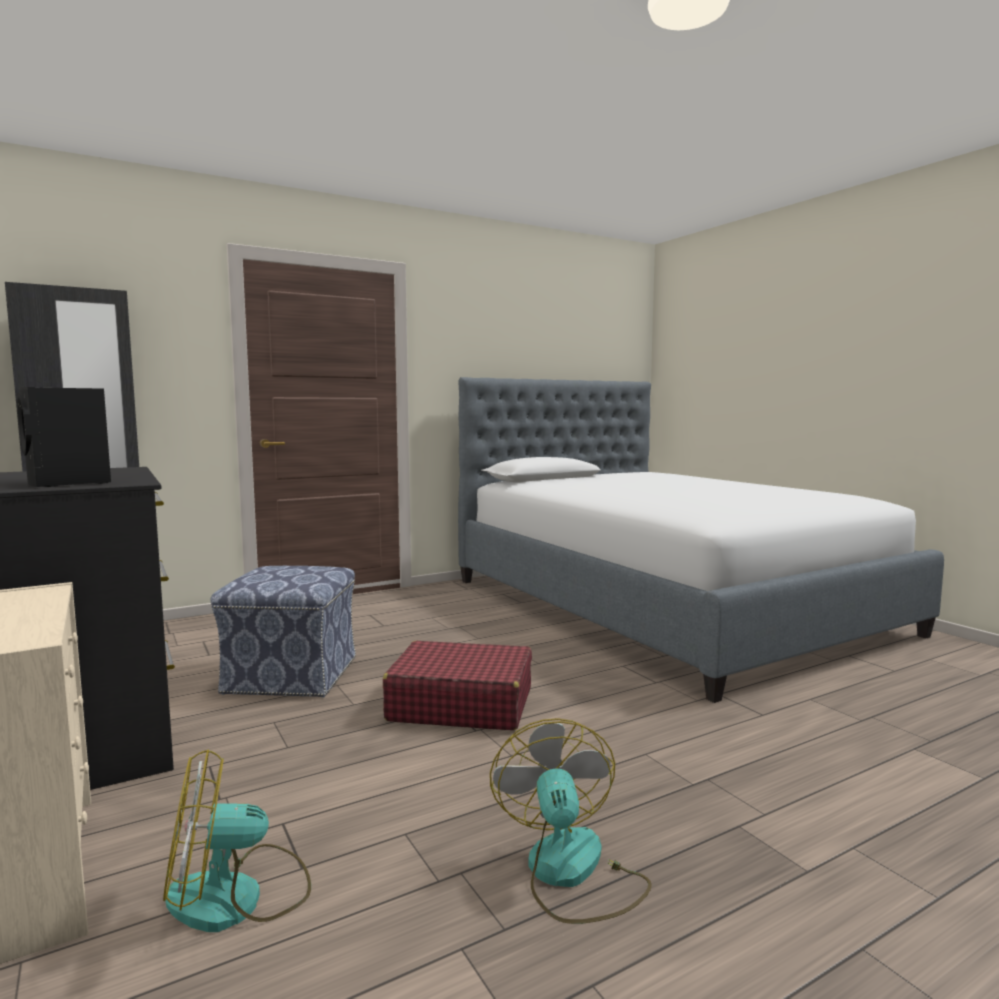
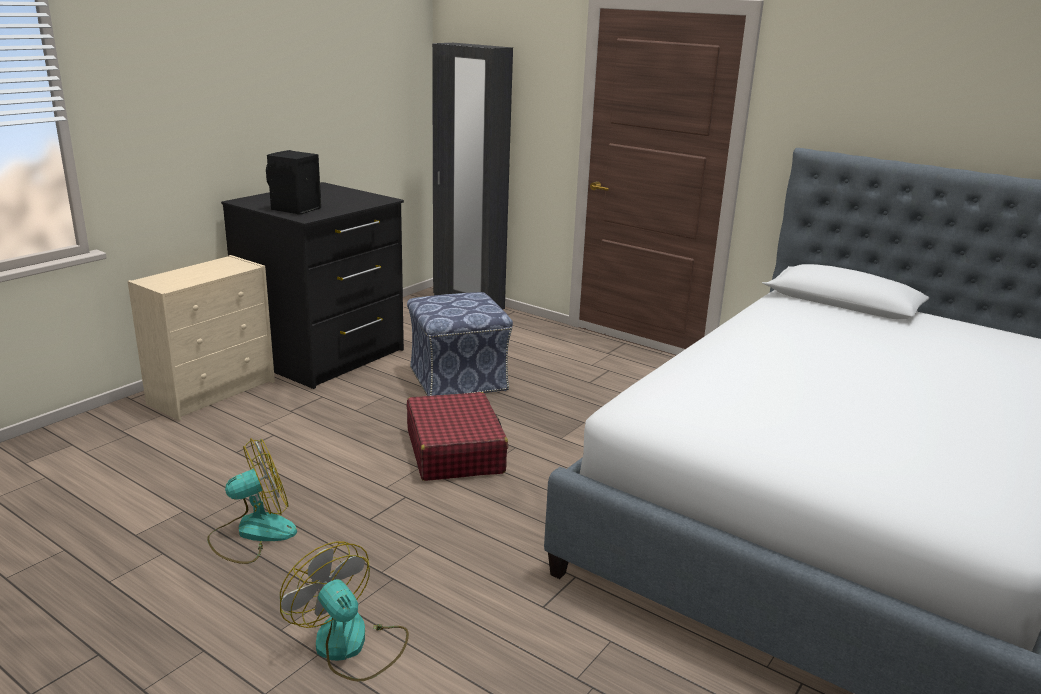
camera: 65 degrees right, 15 degrees up
fan [163,749,311,932] -> fan moved to [280,542,409,682]

